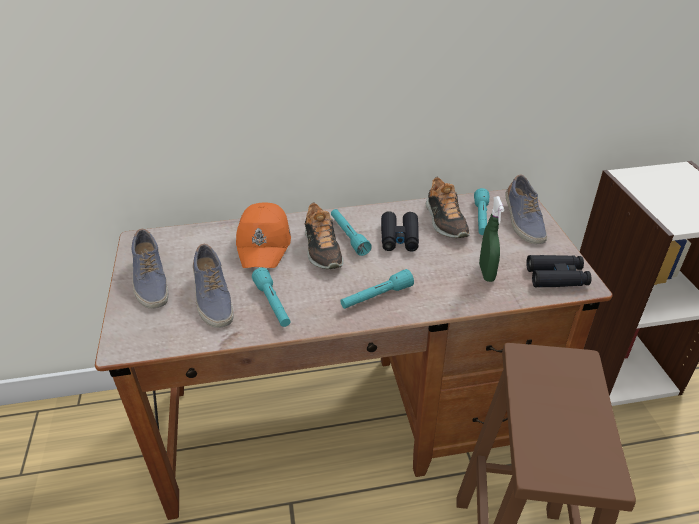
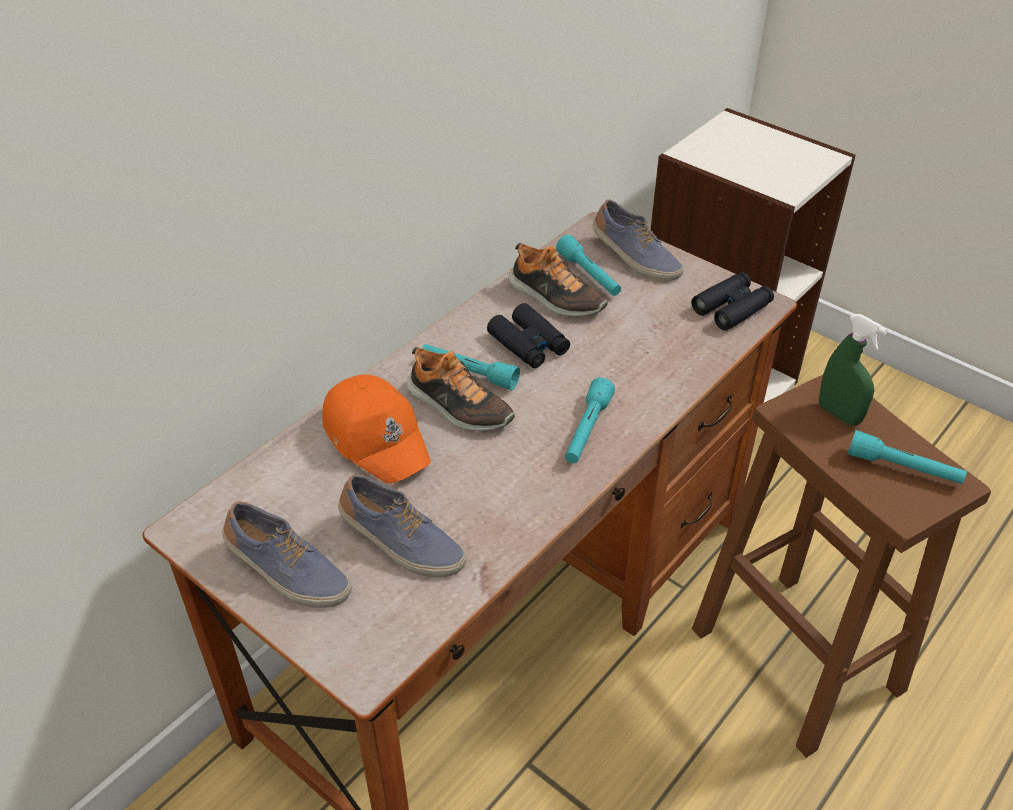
camera: 40 degrees left, 5 degrees up
turquoise flashlight [252,268,290,327] -> turquoise flashlight moved to [848,430,967,484]
green spray bottle [479,196,504,282] -> green spray bottle moved to [819,314,887,426]

